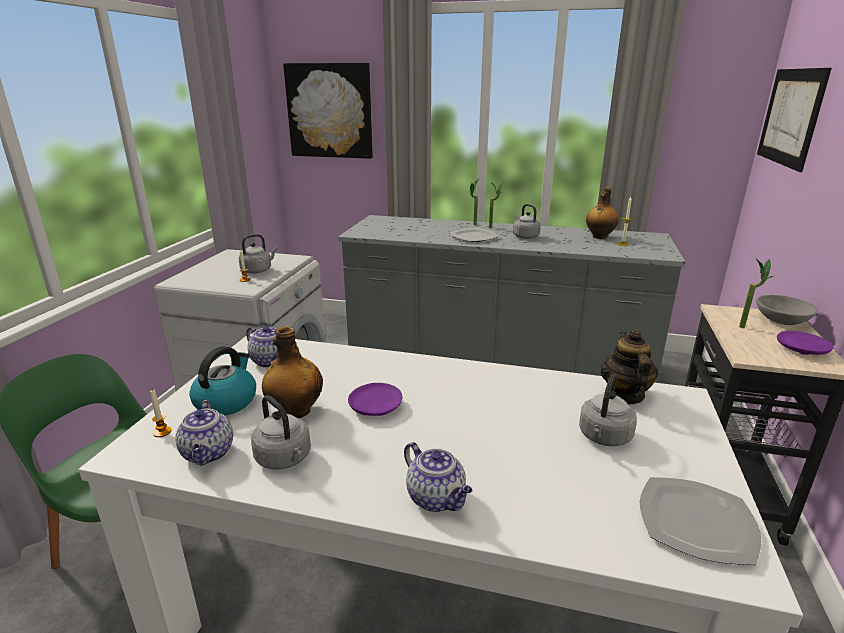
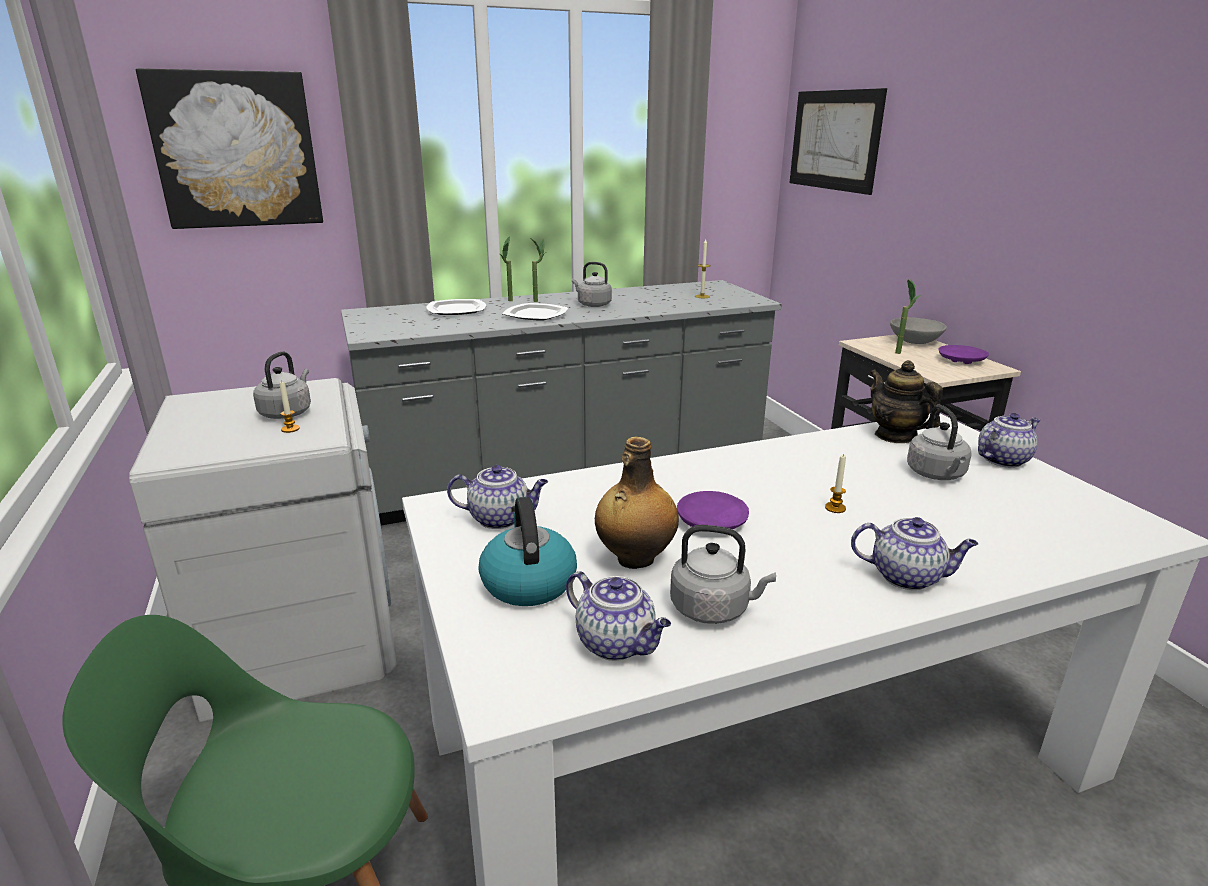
camera: 35 degrees left, 0 degrees up
candle [150,390,171,437] -> candle moved to [825,454,846,513]
bottle [586,187,619,239] -> none
plate [639,477,761,565] -> plate moved to [426,299,486,315]
none -> teapot [978,413,1040,468]

